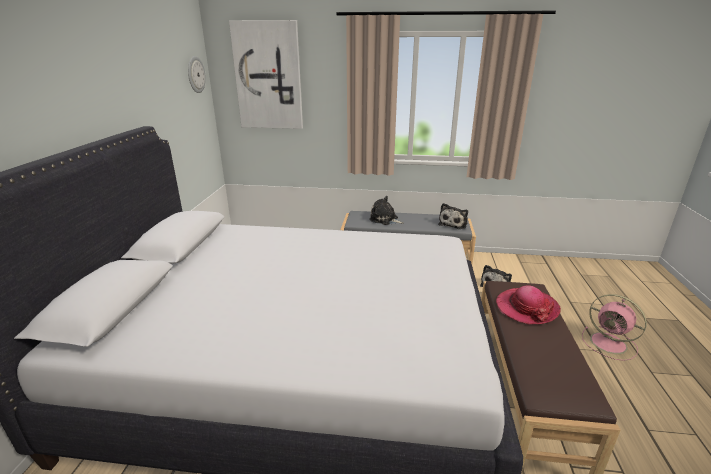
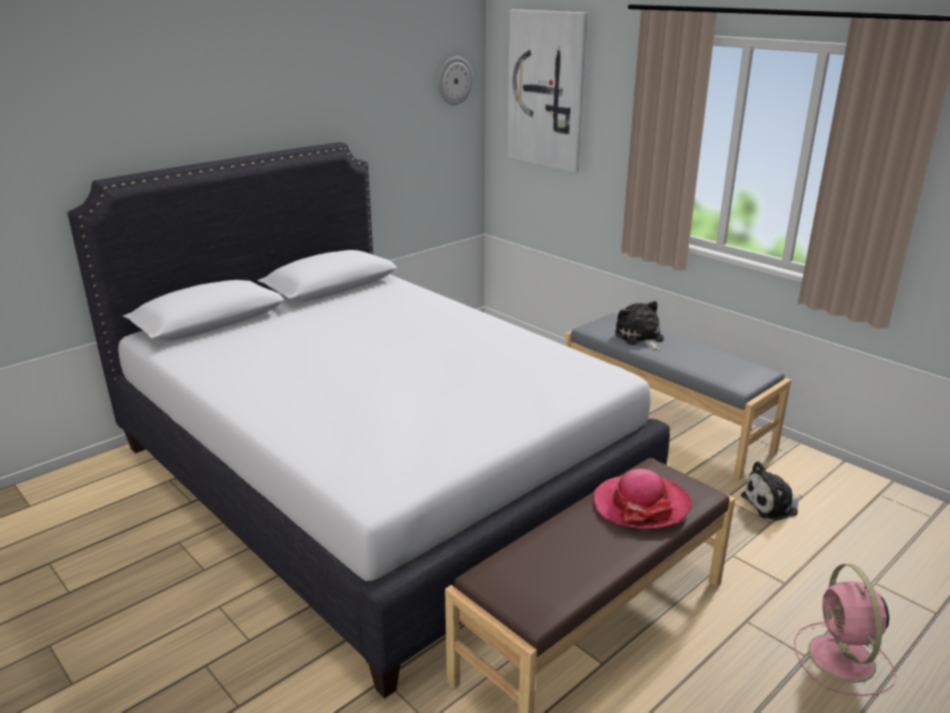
camera: 40 degrees right, 0 degrees up
plush toy [438,203,468,229] -> none

